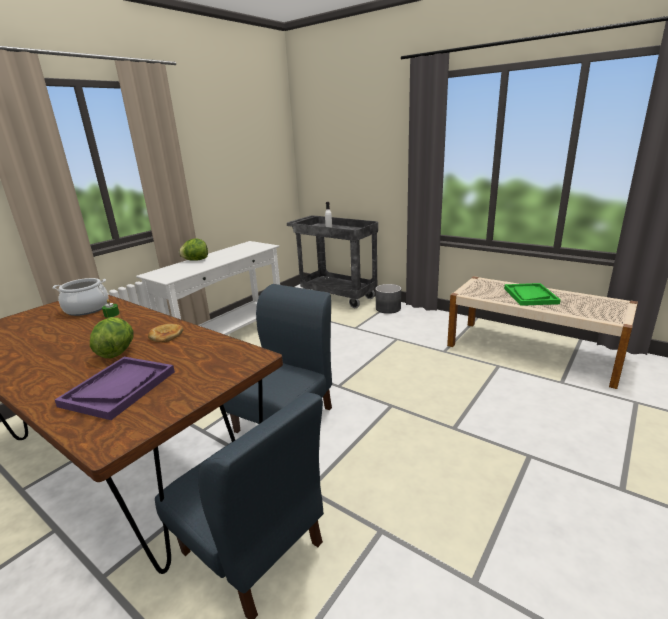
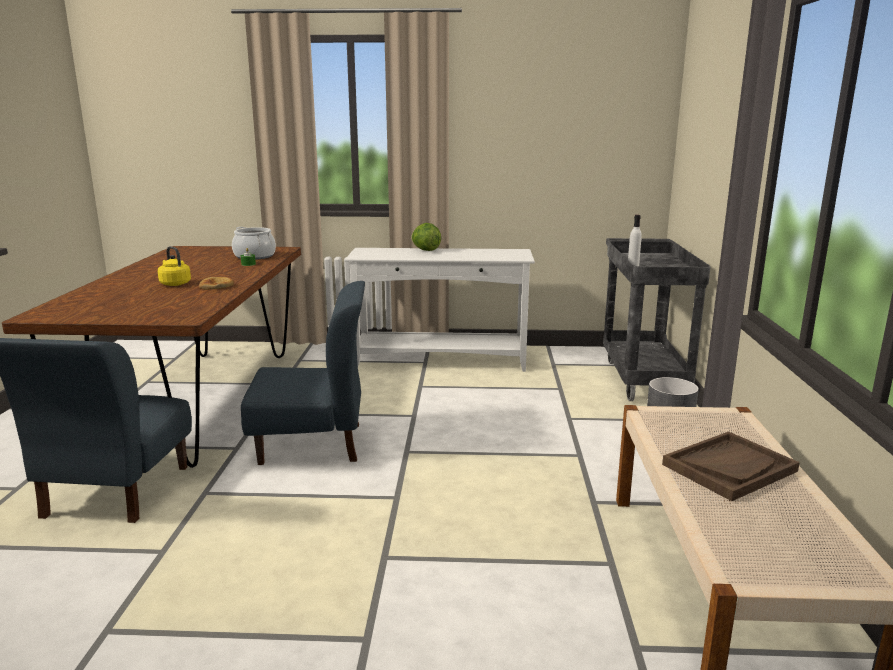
camera: 55 degrees right, 5 degrees down
purple tray [55,357,175,420] -> none
lettuce [90,317,134,358] -> yellow kettle [158,246,191,286]
green tray [504,283,561,306] -> brown tray [662,432,800,501]

